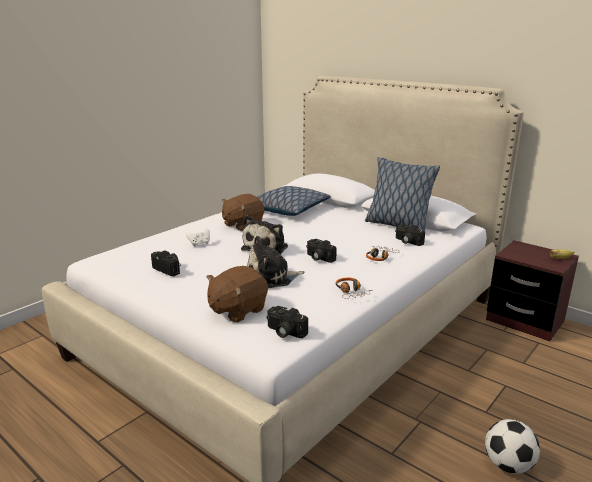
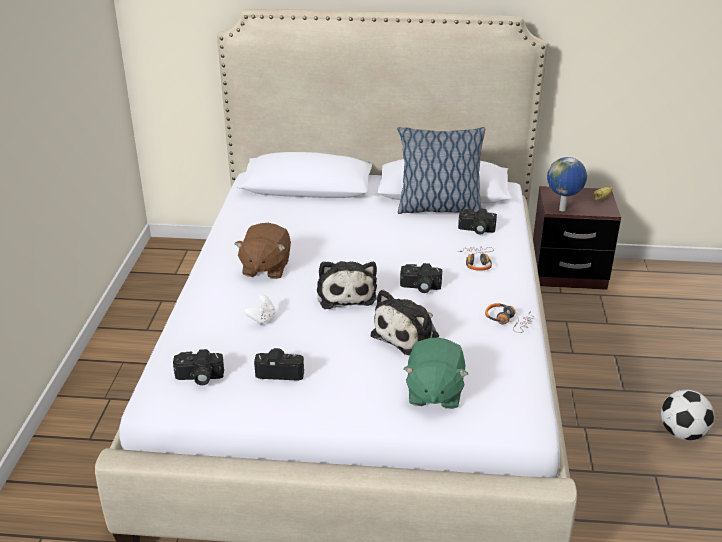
camera: 35 degrees left, 10 degrees up
brown plush toy [207,266,268,323] -> green plush toy [403,338,468,409]
pillow [257,186,331,216] -> none
camera [266,306,308,338] -> camera moved to [173,349,224,386]
none -> globe [547,157,587,211]

